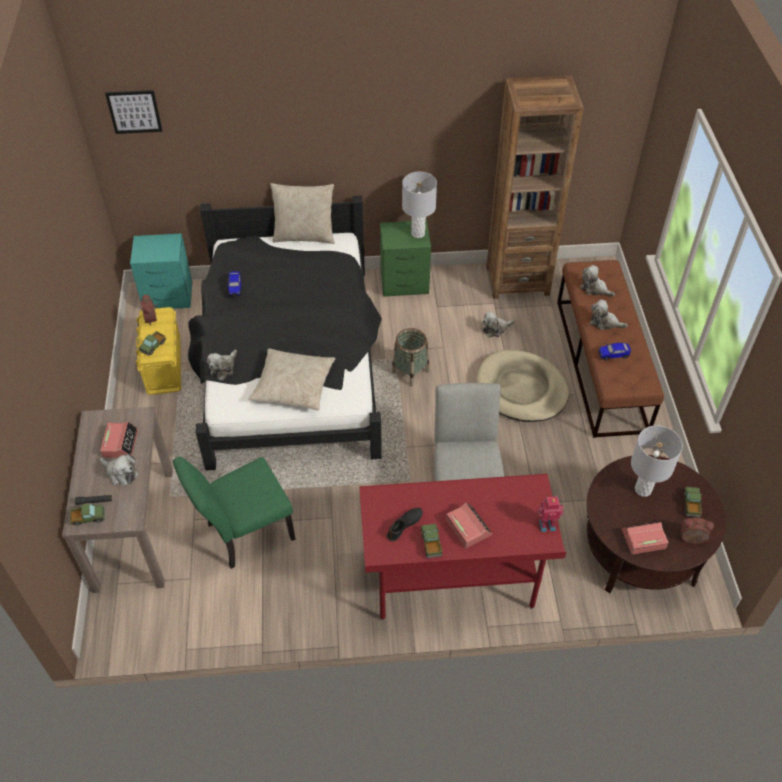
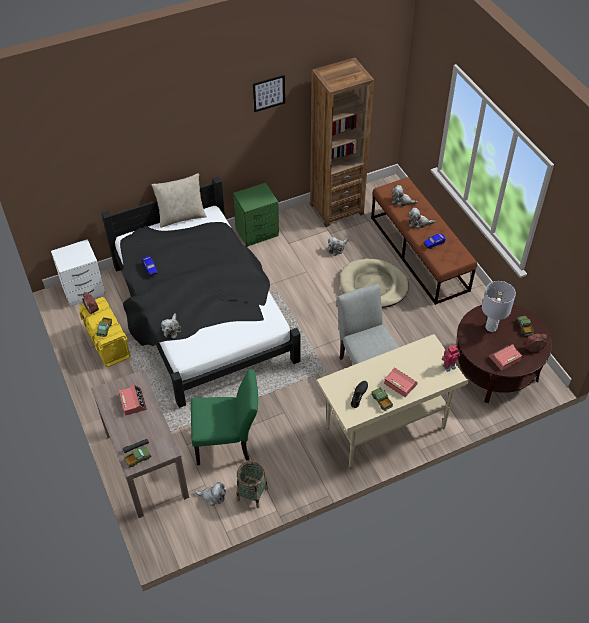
camera: 20 degrees left, 0 degrees up
plush toy [100,454,139,485] -> plush toy moved to [194,482,226,506]
picture [105,90,162,134] -> picture moved to [253,75,285,112]
turquoise nightstand [130,233,192,309] -> white nightstand [51,239,105,306]
green chair [173,457,295,569] -> green chair turned 135 degrees counterclockwise [191,369,258,466]
beige pillow [249,349,336,410] -> none
red desk [359,474,567,620] -> beige desk [316,334,469,468]
basket [392,328,429,386] -> basket moved to [236,461,268,508]
grey table lamp [402,172,437,238] -> none

